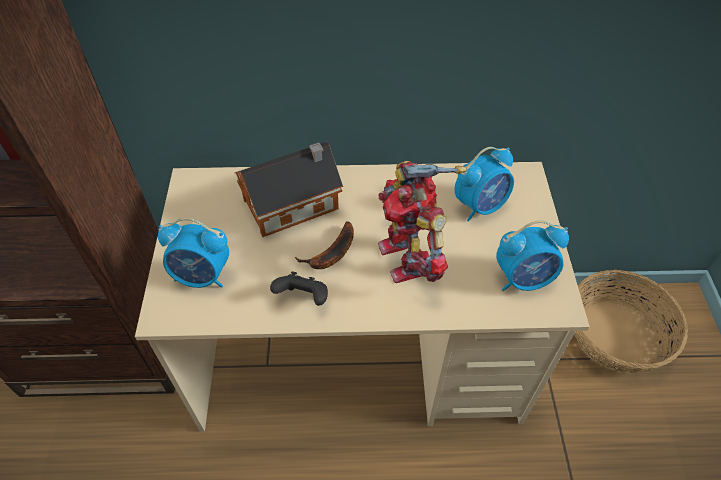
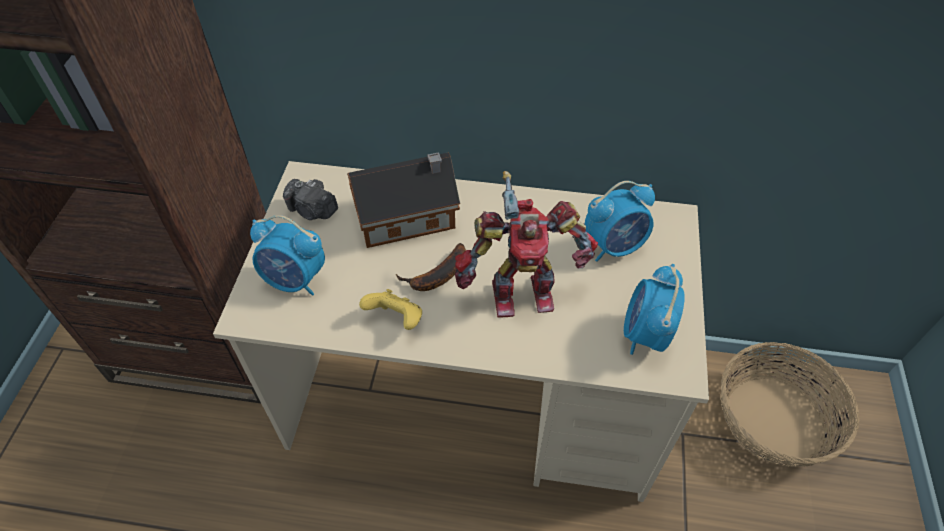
camera: 10 degrees right, 0 degrees up
black game controller [270,272,328,306] -> yellow game controller [359,289,422,330]
toy robot [378,161,467,283] -> toy robot turned 90 degrees counterclockwise [455,171,598,318]
alarm clock [496,220,569,291] -> alarm clock turned 105 degrees clockwise [624,264,685,355]
none -> camera [283,179,338,220]

